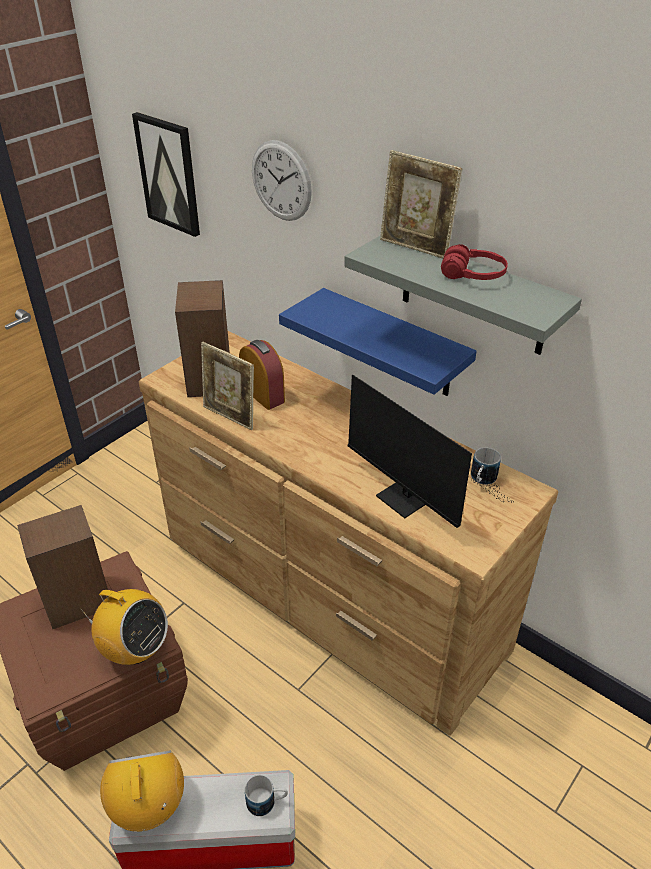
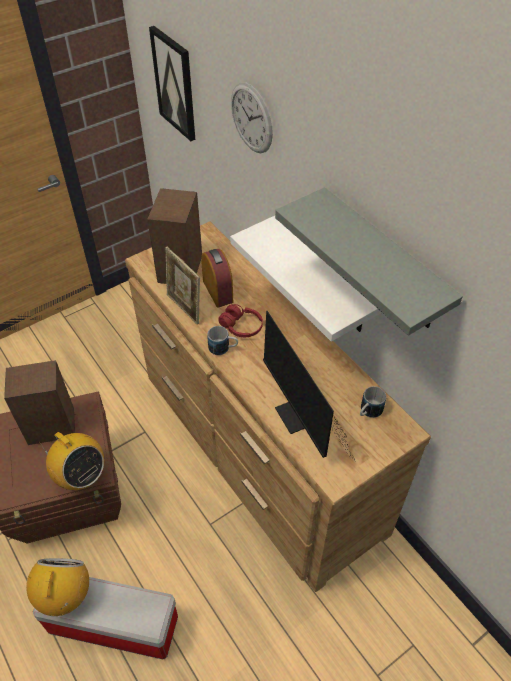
camera: 15 degrees right, 10 degrees up
mug [245,775,288,816] -> mug moved to [207,326,238,355]
blue shelf [279,288,477,396] -> white shelf [230,216,382,342]
picture frame [380,150,462,259] -> none
red headphones [441,244,508,280] -> red headphones moved to [218,304,263,337]

